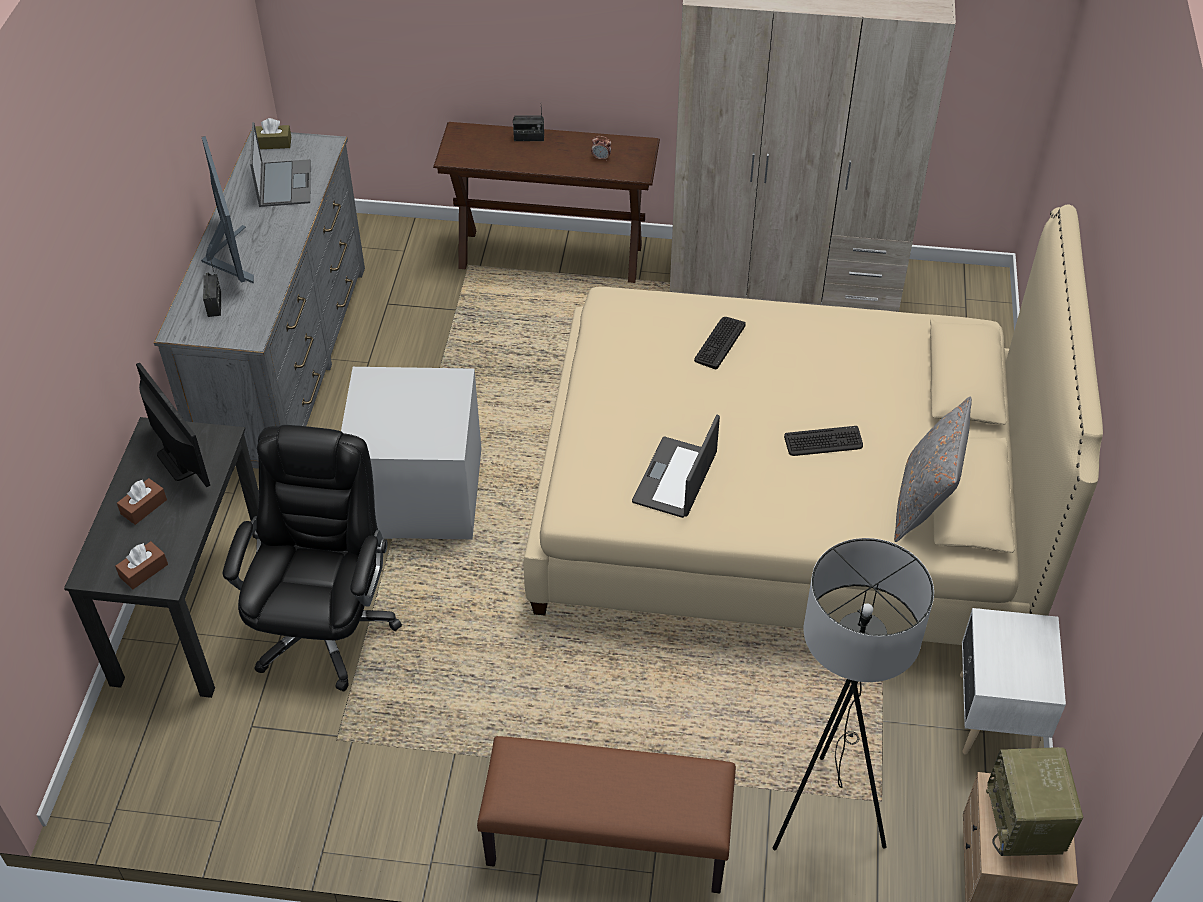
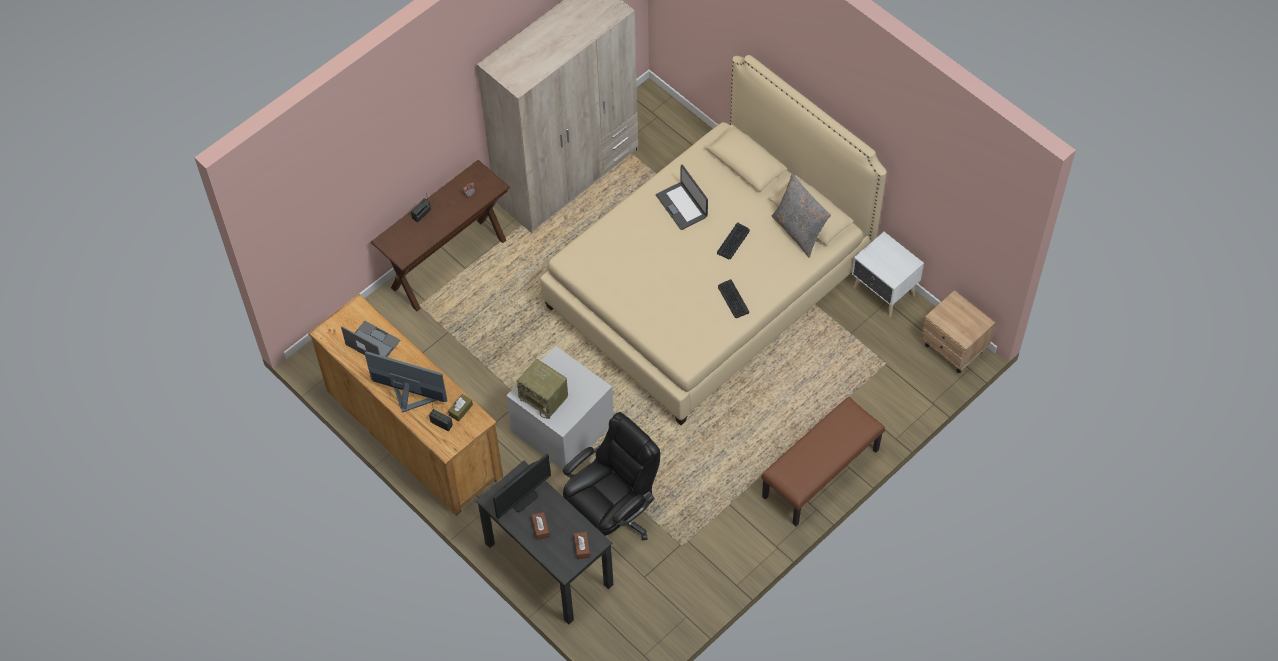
camera: 50 degrees left, 10 degrees up
monitor [136,363,210,487] -> monitor turned 135 degrees clockwise [493,454,551,519]
grey dresser [154,129,365,469] -> brown dresser [308,294,503,516]
black office chair [223,425,402,692] -> black office chair turned 90 degrees clockwise [563,412,660,540]
brown tissue box [255,118,291,149] -> brown tissue box moved to [448,394,473,422]
laptop [632,415,720,518] -> laptop moved to [656,165,708,230]
keyboard [694,317,746,370] -> keyboard moved to [718,279,749,318]
black floor lamp [773,538,934,850] -> none
radio [986,747,1083,856] -> radio moved to [517,359,568,419]

